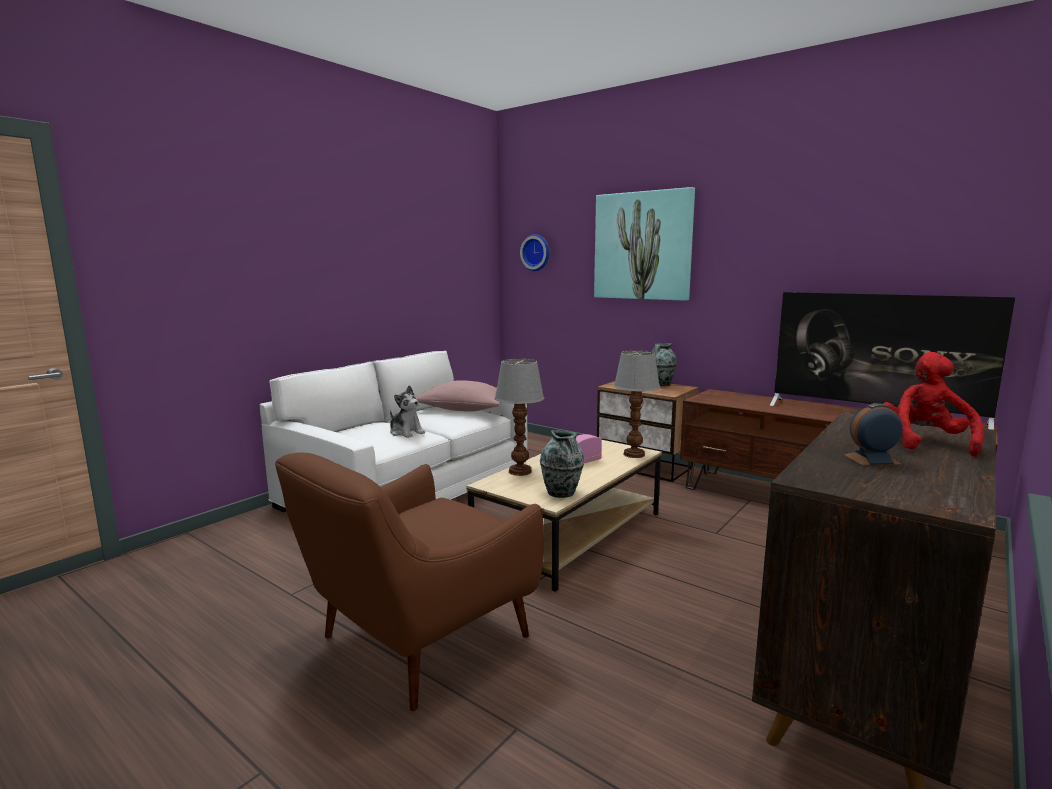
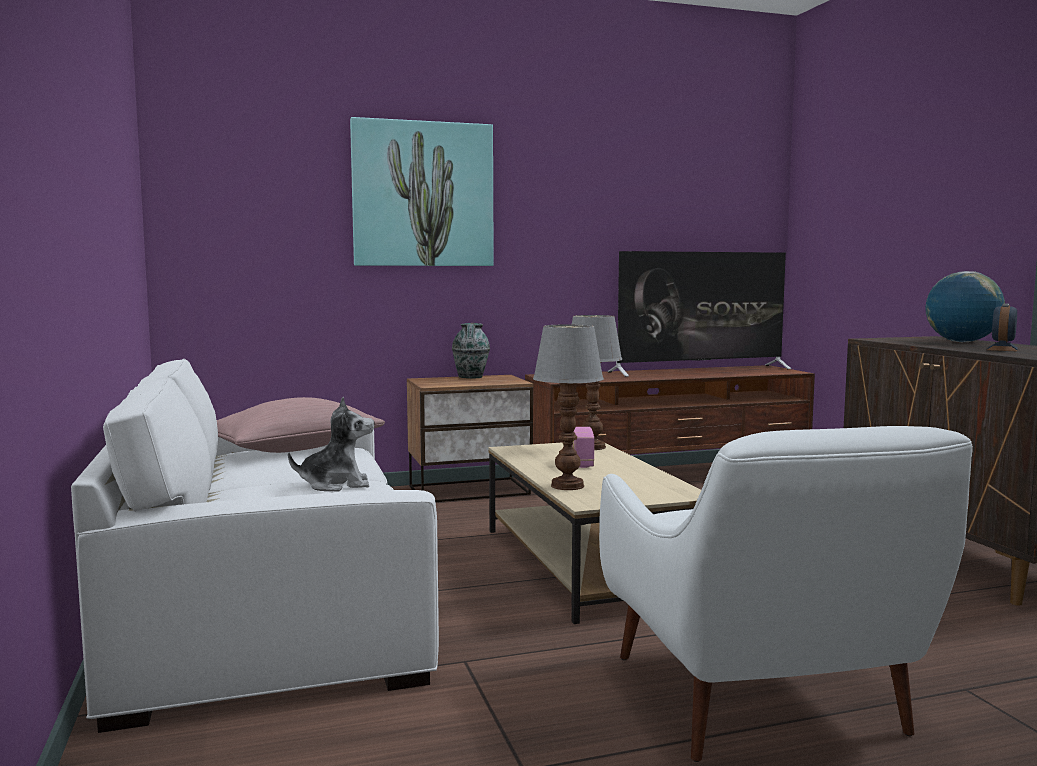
camera: 55 degrees left, 5 degrees down
brown armchair [275,453,544,711] -> white armchair [599,426,973,762]
wall clock [520,234,550,271] -> none
vase [540,430,584,498] -> none
red plush toy [883,352,984,456] -> globe [925,271,1005,342]

